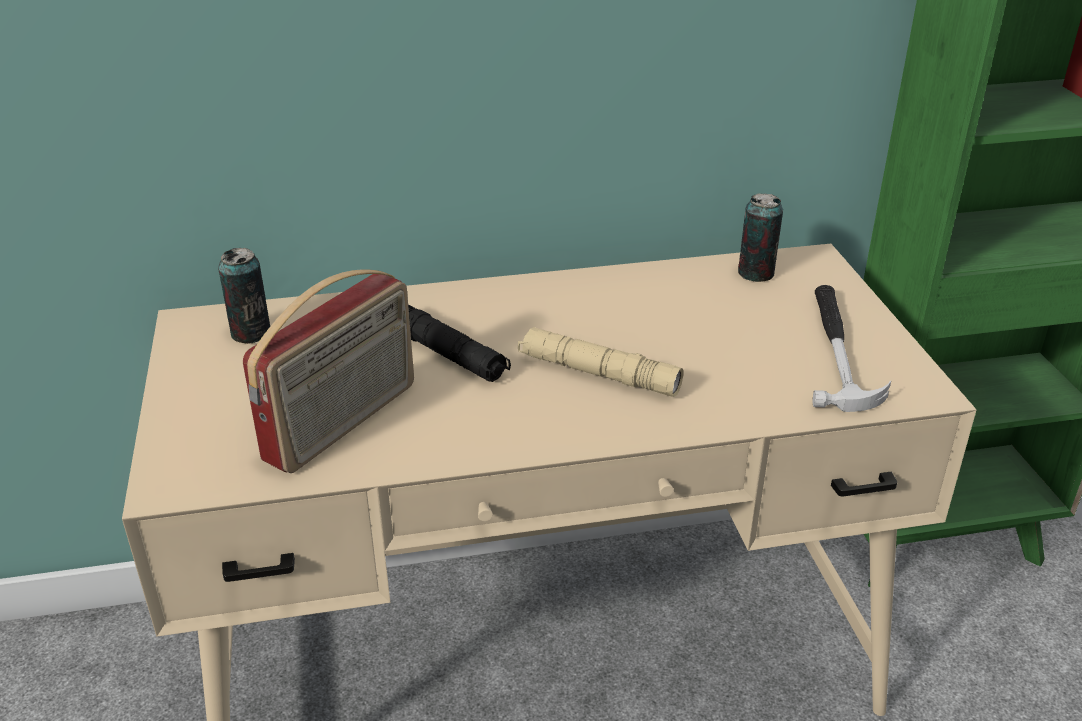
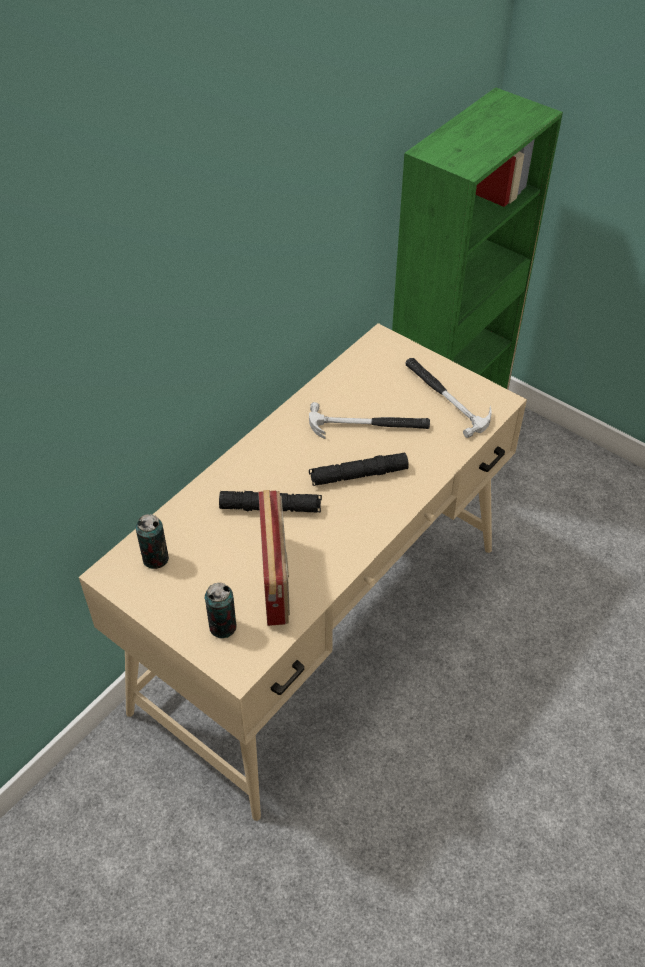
camera: 40 degrees left, 15 degrees up
beige flashlight [518,327,684,397] -> black flashlight [309,452,409,486]
can [738,193,783,282] -> can moved to [204,582,237,638]
none -> hammer [309,402,430,439]

